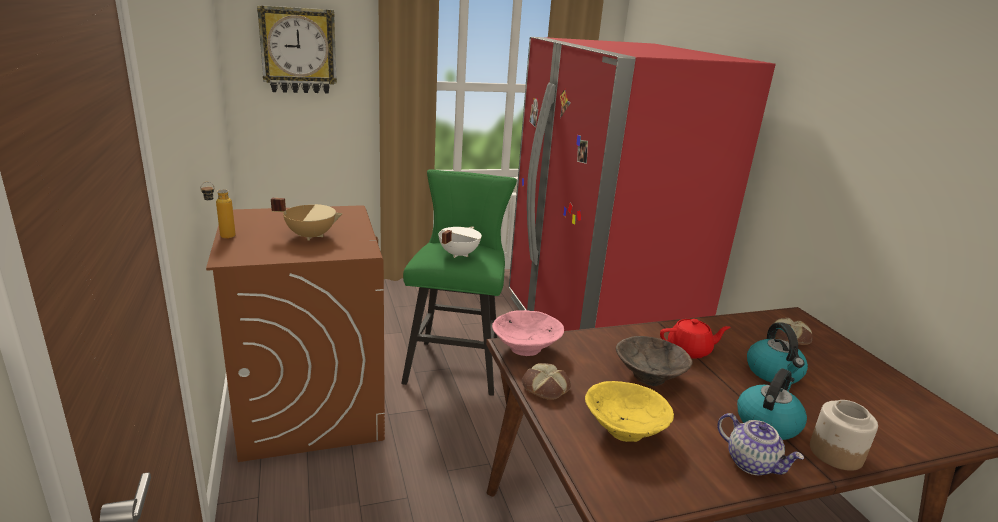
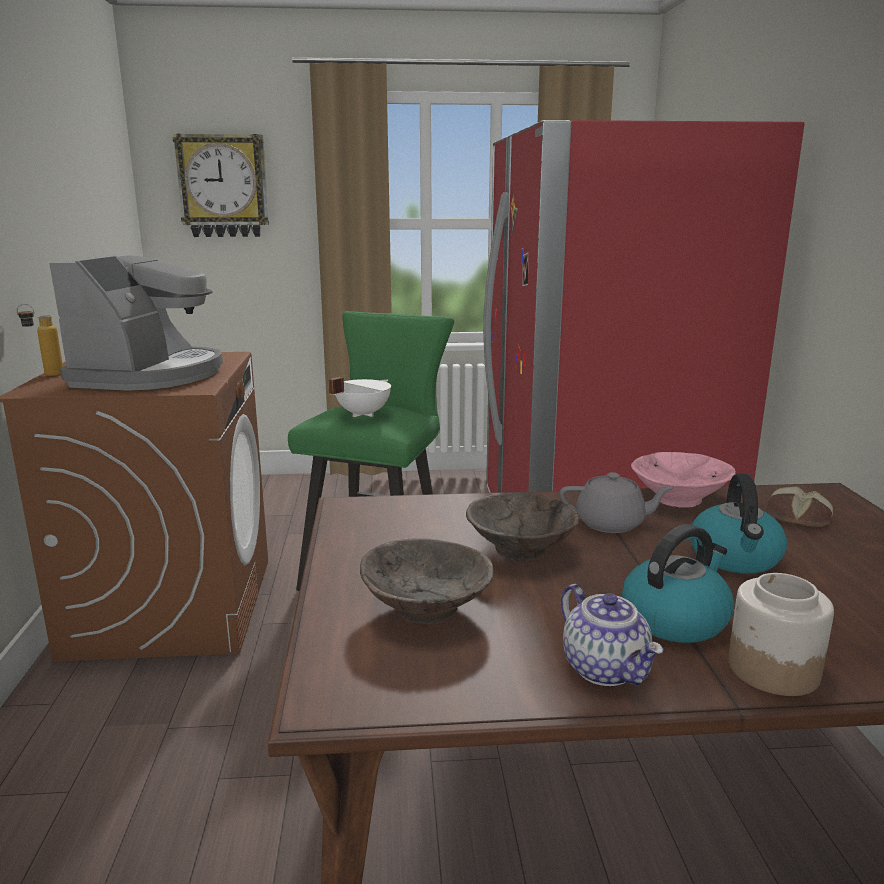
camera: 15 degrees right, 5 degrees down
beige cooking pot [271,198,342,241] -> coffee machine [49,253,223,391]
pink bowl [492,310,564,356] -> pink bowl moved to [631,452,736,507]
bread [522,363,571,400] -> none
yellow bowl [585,381,674,442] -> brown bowl [360,538,494,625]
red teapot [660,319,731,359] -> grey teapot [559,472,674,533]

